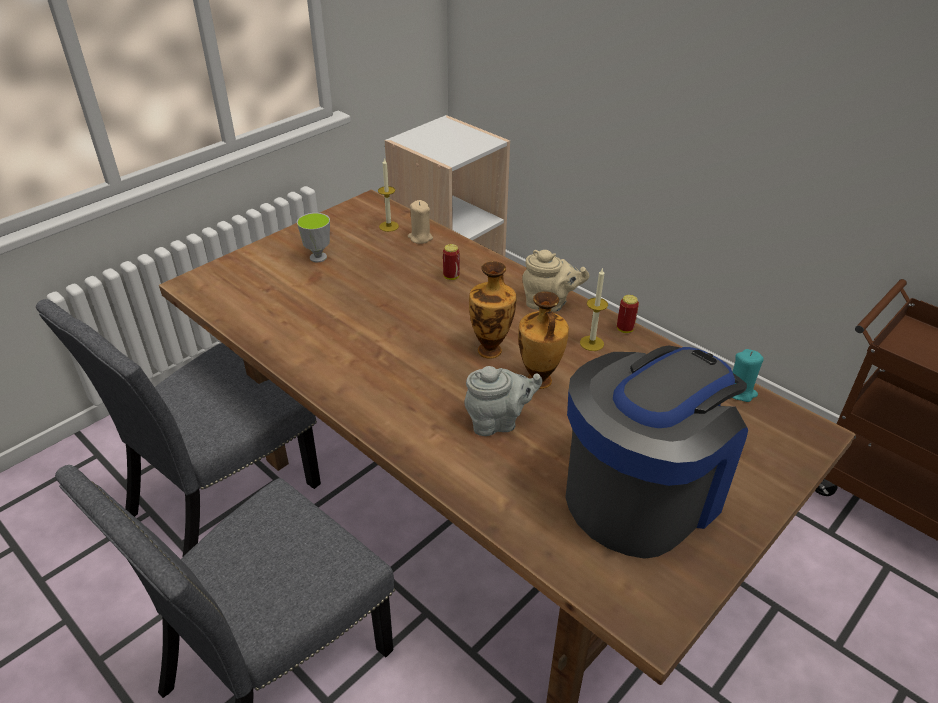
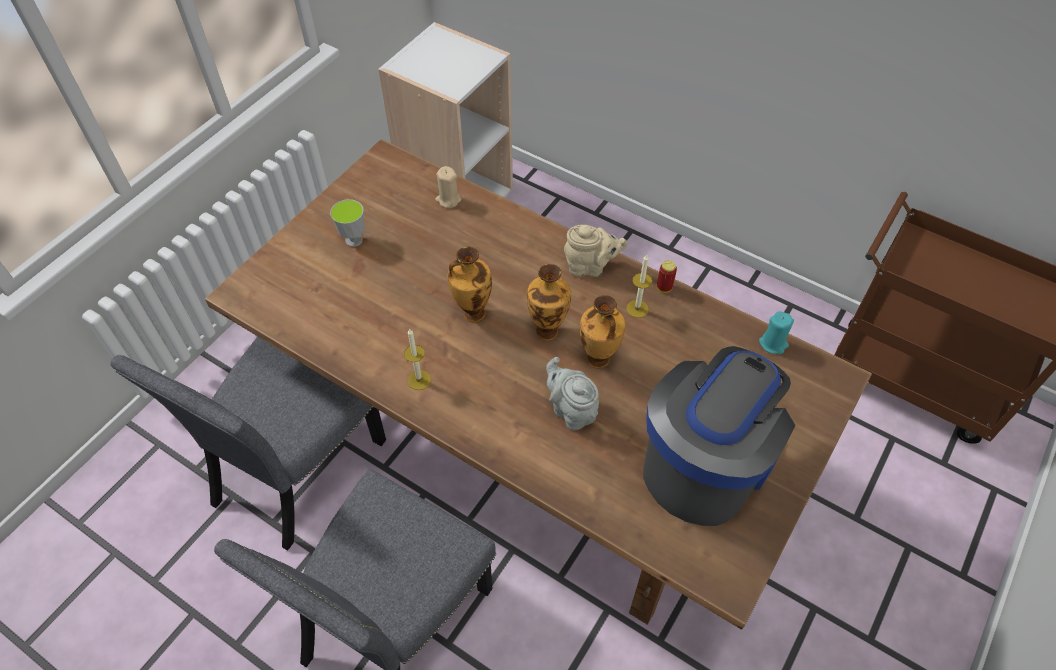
camera: 10 degrees left, 15 degrees up
candle [378,158,399,232] -> candle moved to [404,329,431,390]
can [443,244,460,280] -> none
grey teapot [464,366,543,436] -> grey teapot turned 105 degrees counterclockwise [546,357,599,431]
none -> vase [448,246,492,322]

